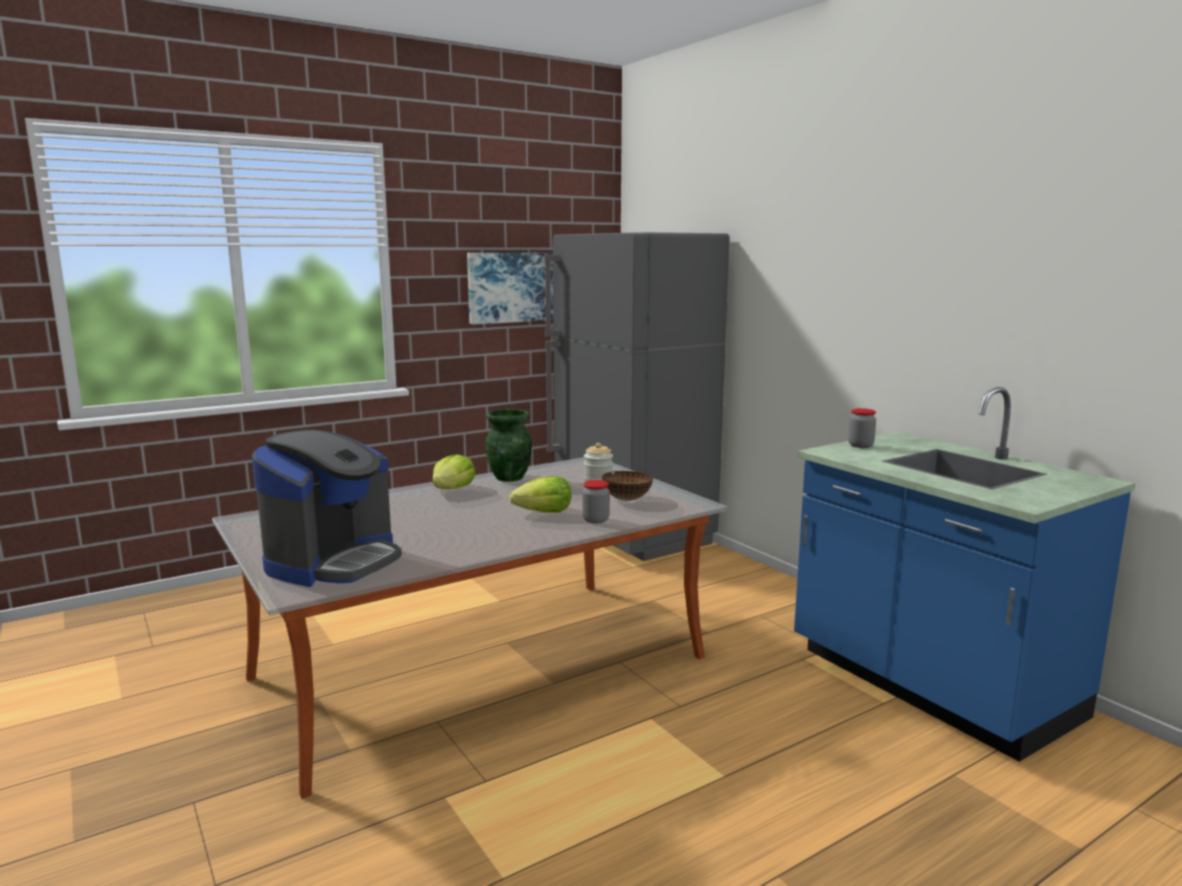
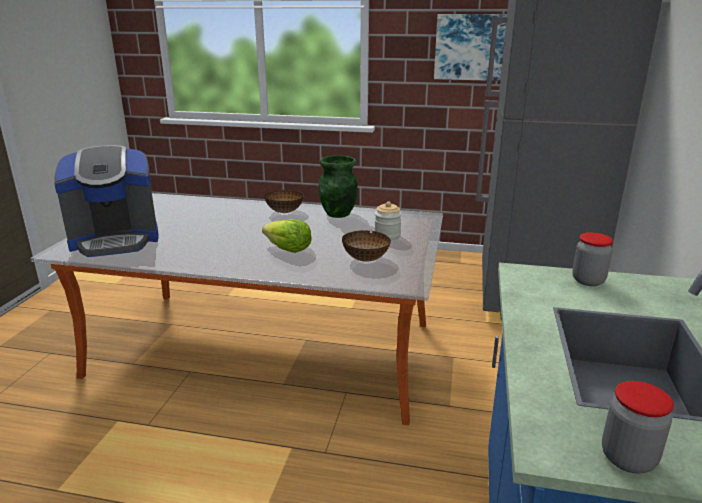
camera: 45 degrees right, 10 degrees up
lettuce [432,454,476,489] -> bowl [264,190,304,213]
jar [582,480,610,524] -> jar moved to [602,381,674,473]

